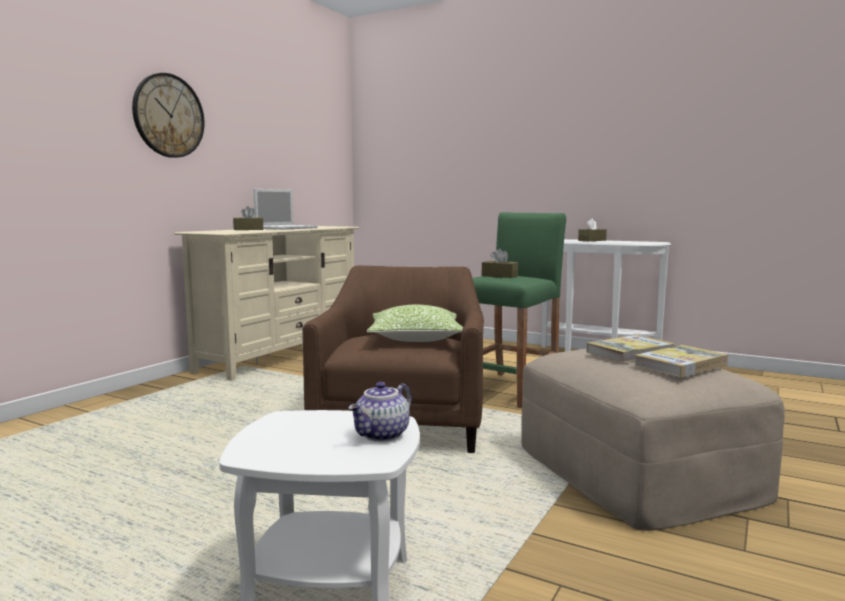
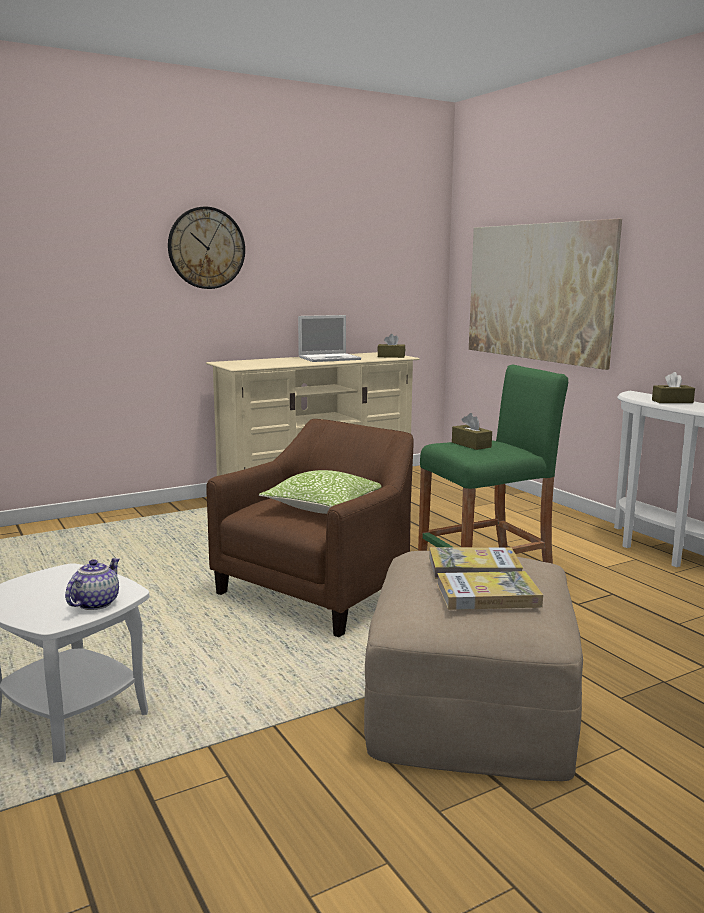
camera: 30 degrees right, 5 degrees up
brown tissue box [233,206,263,230] -> brown tissue box moved to [377,334,405,358]
teapot [348,382,411,442] -> teapot turned 135 degrees clockwise [65,558,119,610]
none -> picture [469,219,622,370]

